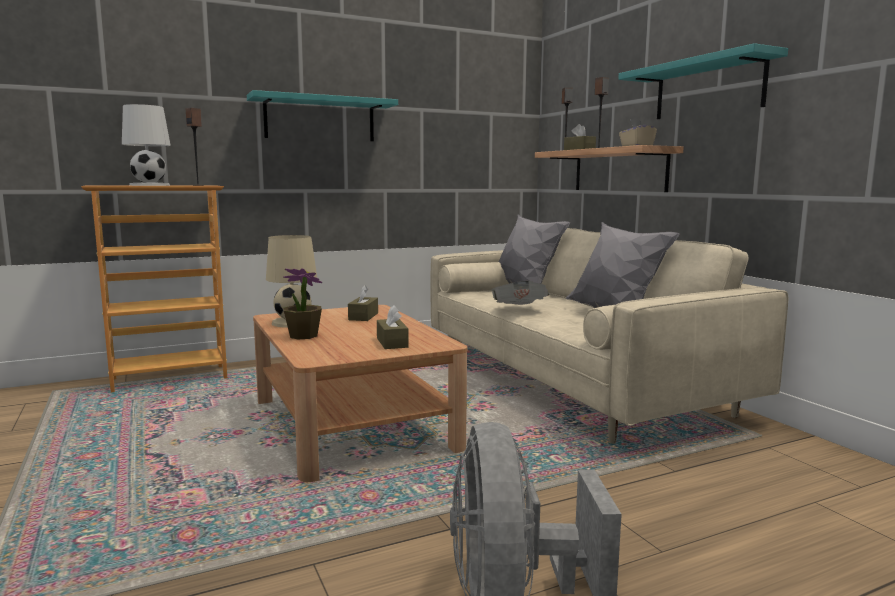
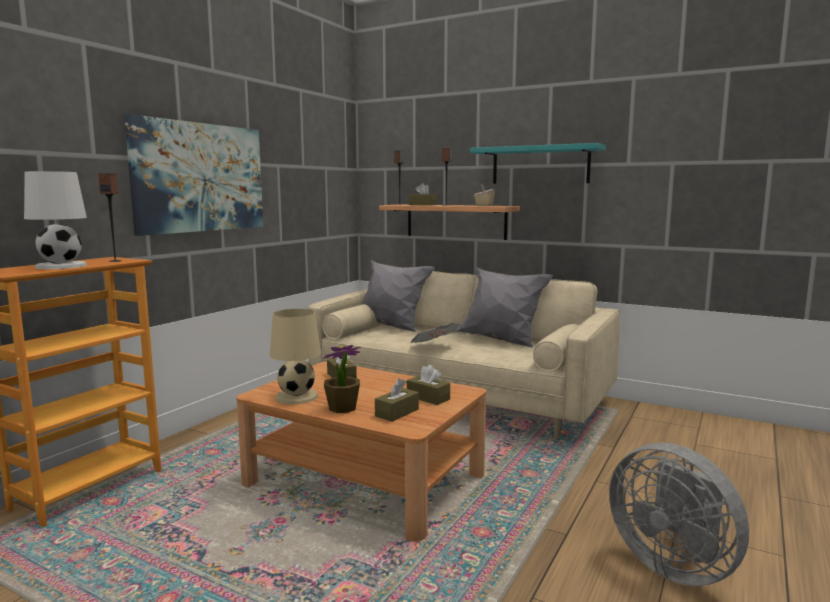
camera: 35 degrees left, 0 degrees up
turquoise shelf [247,90,398,141] -> picture [124,114,263,236]
none -> brown tissue box [375,378,419,422]

